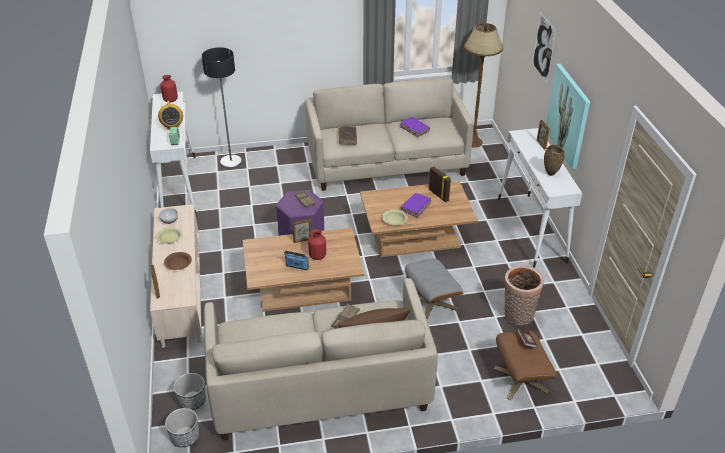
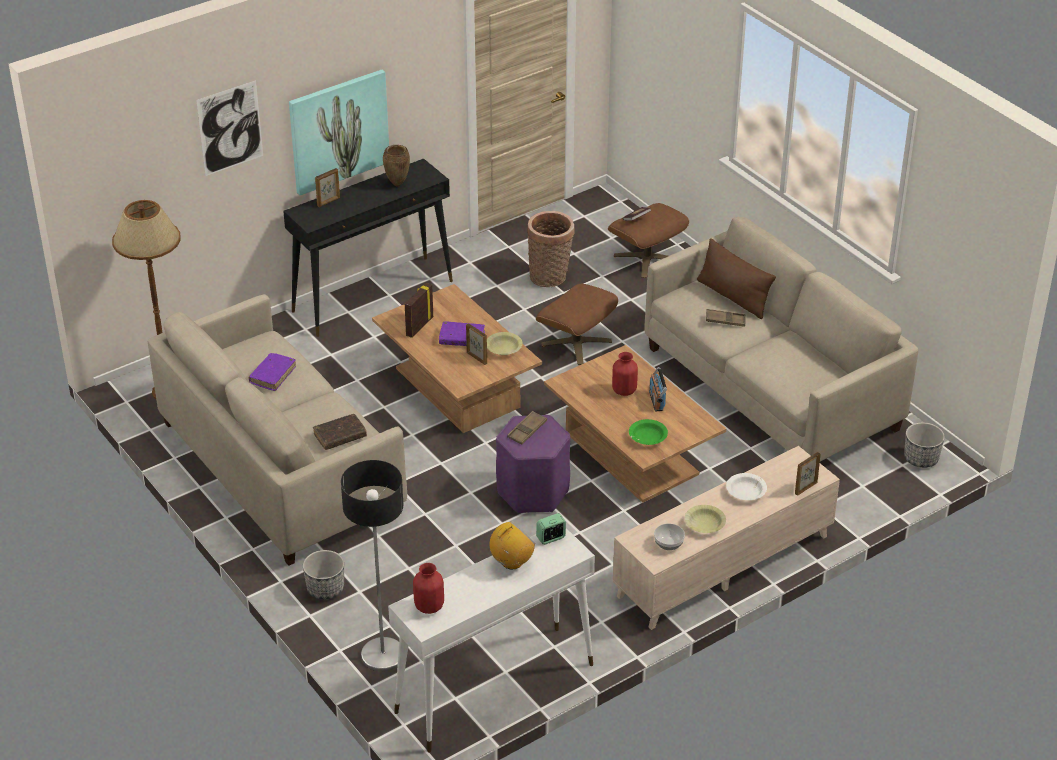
camera: 115 degrees left, 0 degrees up
brown bowl [164,252,192,270] -> white bowl [726,473,767,500]
planter [174,373,206,410] -> planter moved to [303,550,344,600]
picture frame [292,218,312,243] -> picture frame moved to [466,323,487,365]
grey ottoman [405,259,463,319] -> brown ottoman [536,283,618,365]
white console table [498,128,582,268] -> black console table [283,159,453,337]
none -> green bowl [629,419,668,445]

